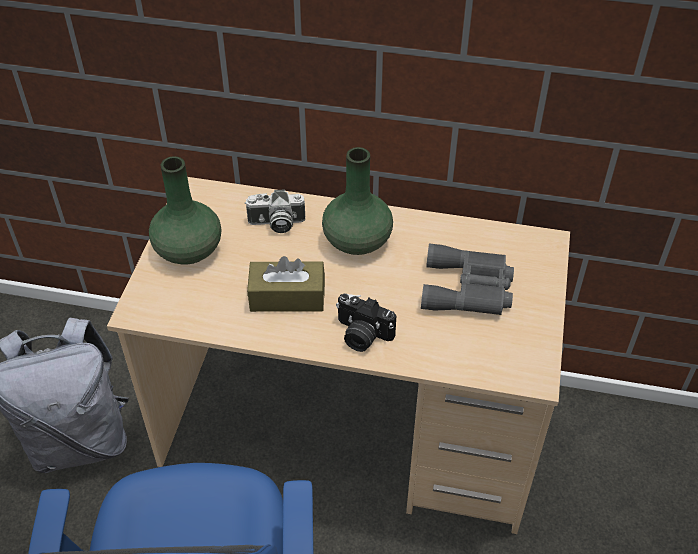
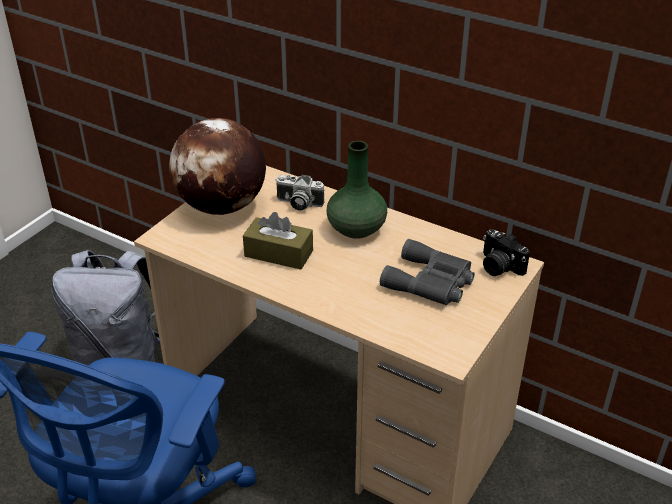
camera: 20 degrees right, 10 degrees down
green vase [149,156,221,265] -> globe [169,118,266,215]
camera [336,294,396,352] -> camera moved to [483,229,530,276]

